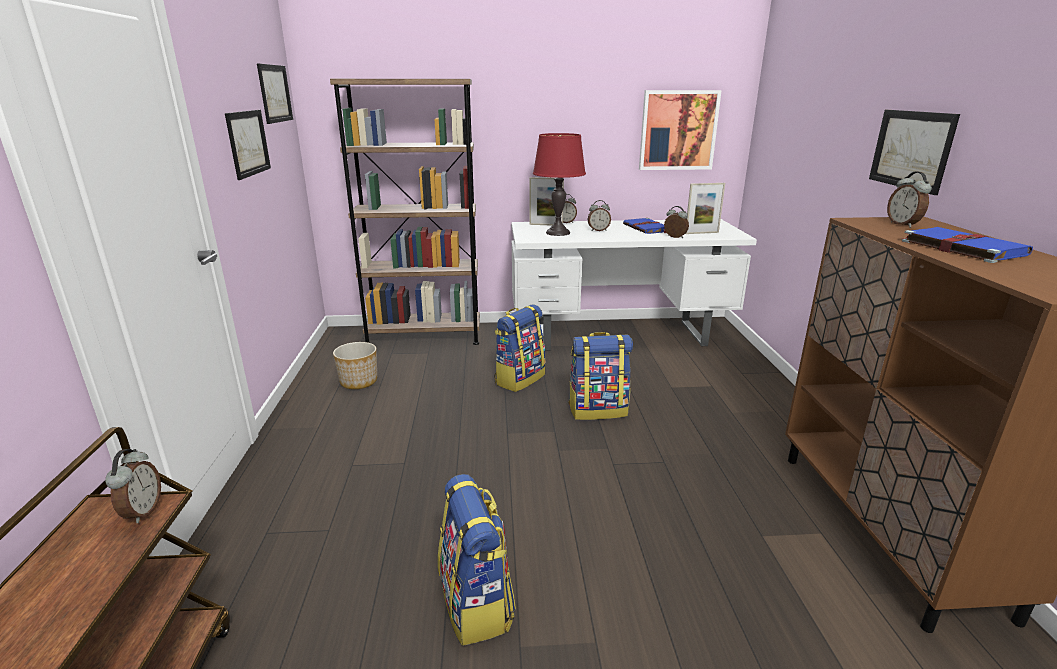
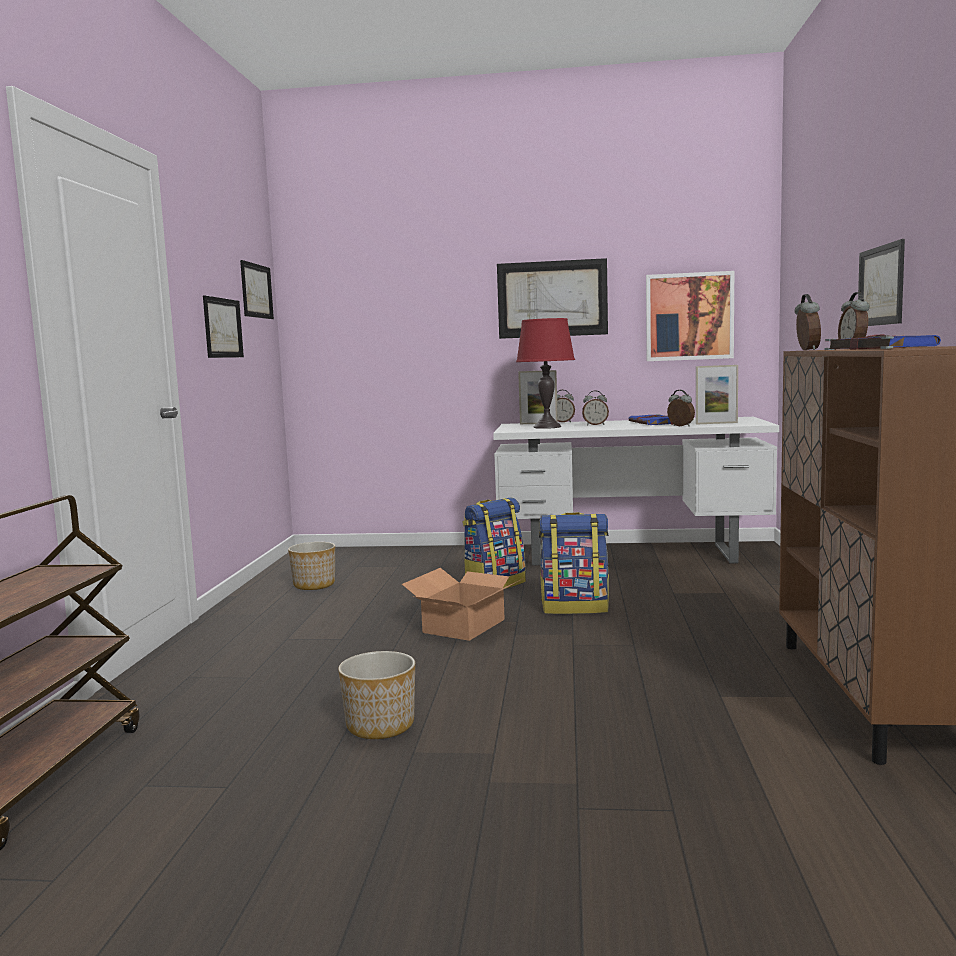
camera: 10 degrees right, 15 degrees down
alarm clock [105,449,161,523] -> alarm clock moved to [795,294,821,350]
brown bookcase [330,79,480,345] -> none
backpack [438,474,516,646] -> planter [338,651,415,739]
none -> cardboard box [402,568,522,641]
none -> picture [497,258,608,339]

